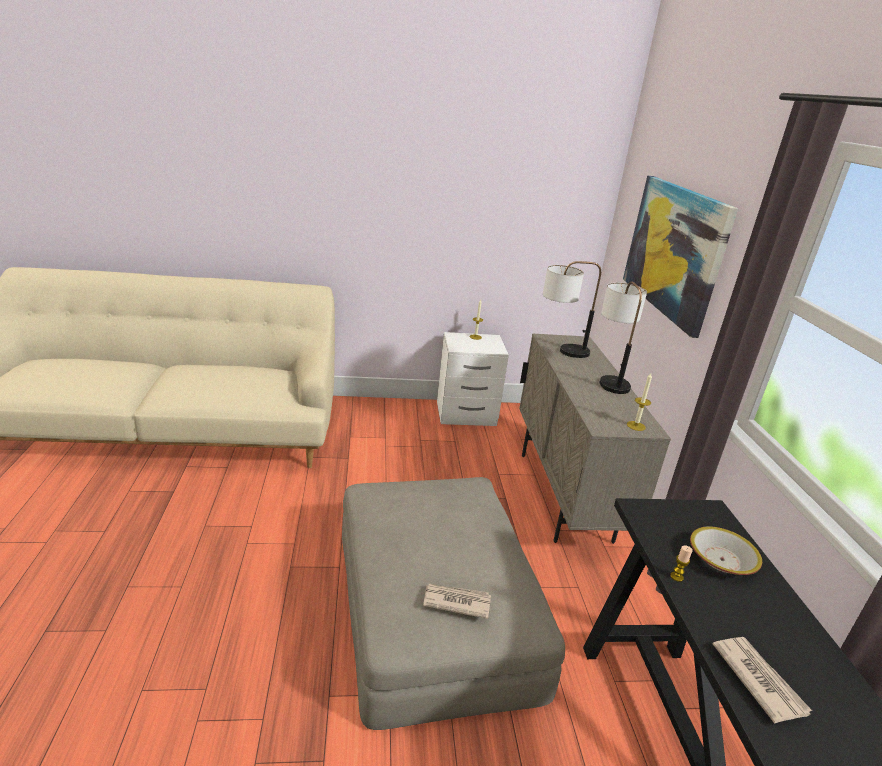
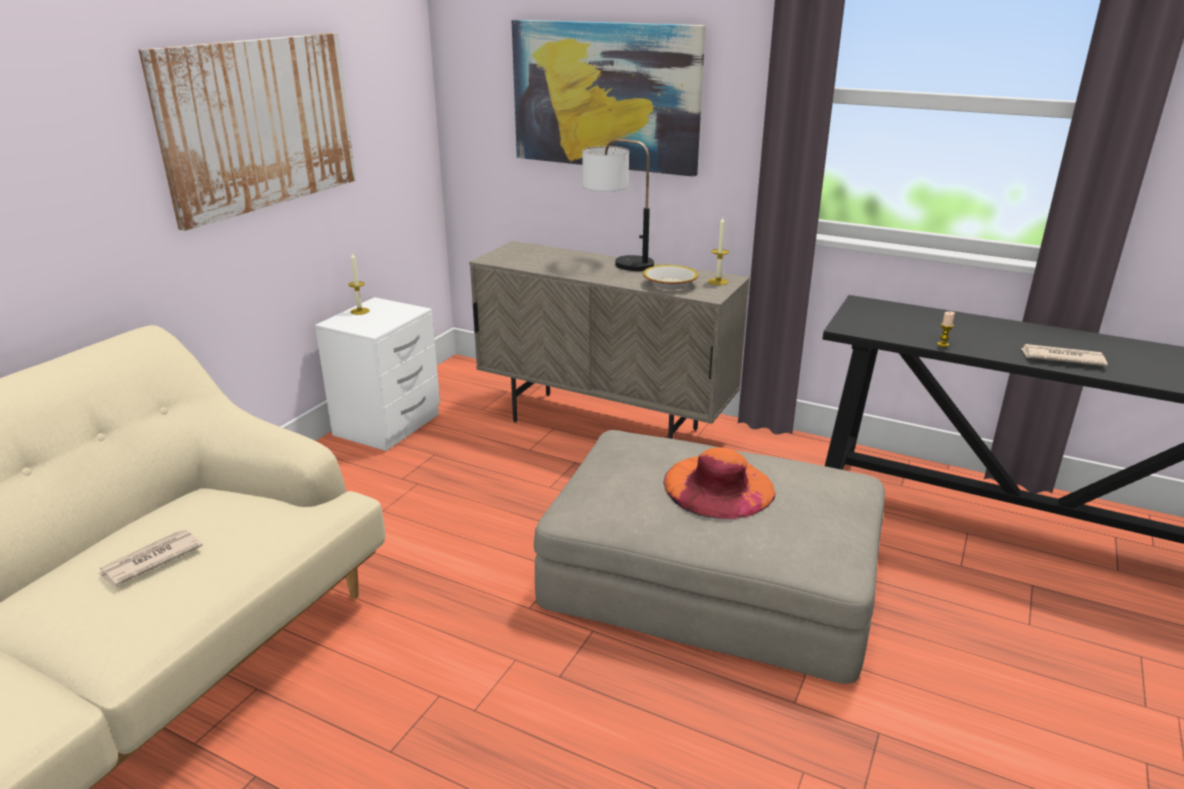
camera: 55 degrees left, 0 degrees up
newspaper [423,583,491,619] -> newspaper moved to [97,529,203,586]
table lamp [543,261,601,358] -> none
bowl [690,526,762,575] -> bowl moved to [643,265,698,290]
none -> picture [138,33,356,231]
none -> orange hat [663,447,776,519]

